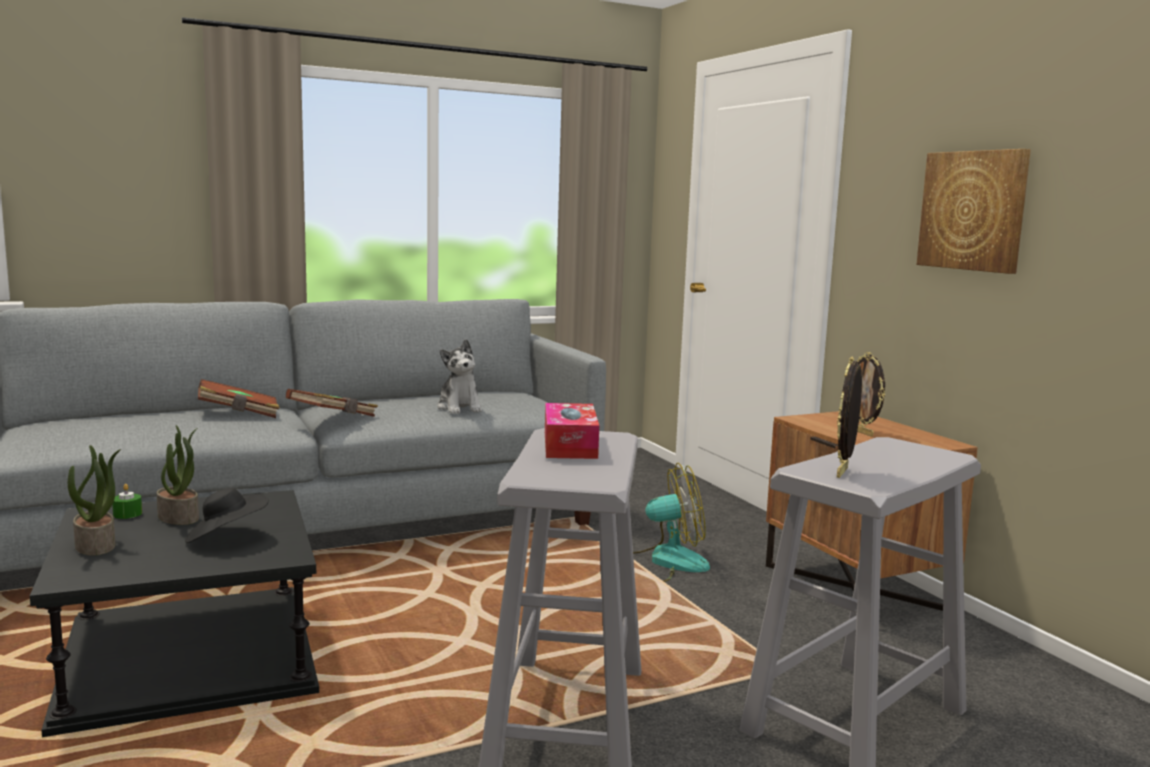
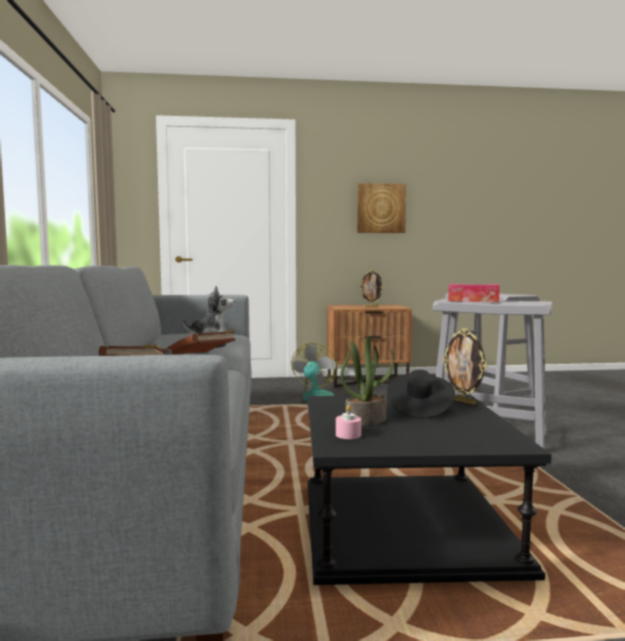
camera: 70 degrees left, 5 degrees down
potted plant [68,445,121,556] -> none
green candle [112,484,142,519] -> pink candle [336,405,361,439]
picture frame [837,357,862,478] -> picture frame moved to [442,328,487,405]

